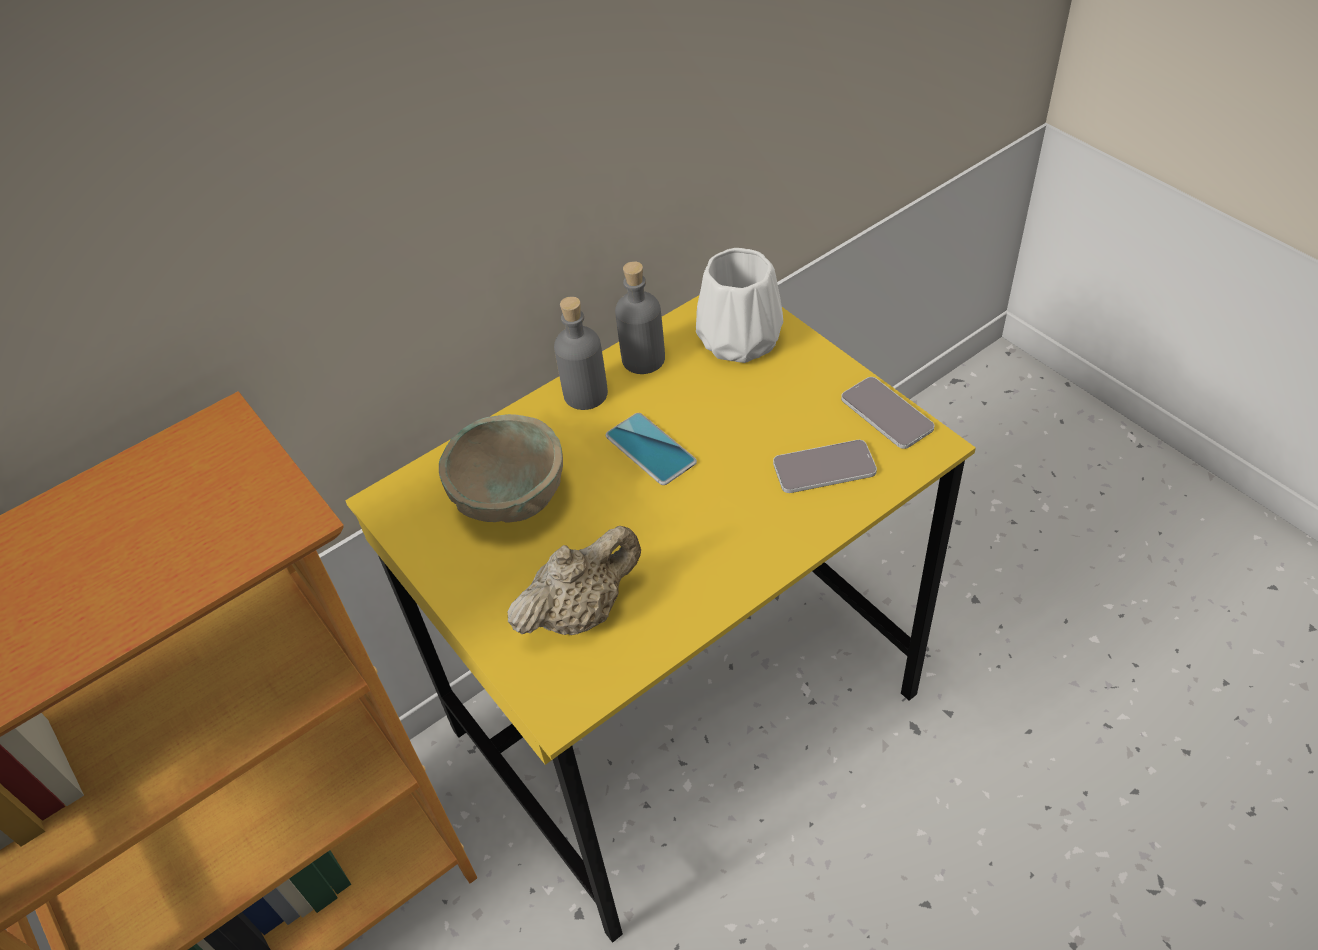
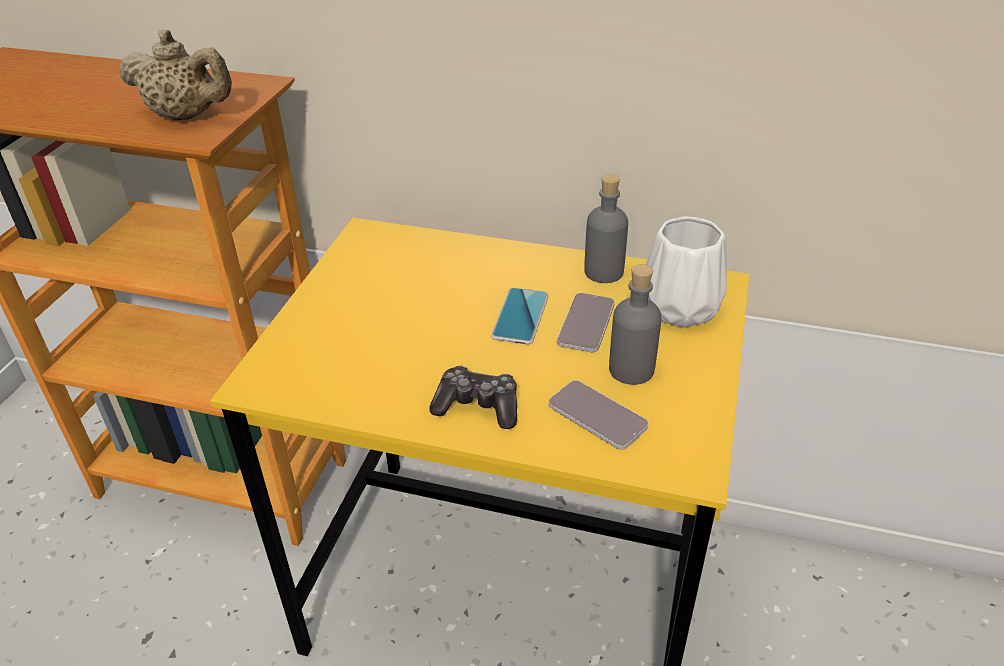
camera: 50 degrees right, 10 degrees down
beige bowl [439,414,563,523] -> none
beige teapot [508,526,641,635] -> beige teapot moved to [119,30,232,120]
grey bottle [554,297,608,410] -> grey bottle moved to [609,264,662,385]
phone [841,377,935,449] -> phone moved to [557,293,615,352]
none -> game controller [429,366,517,429]

